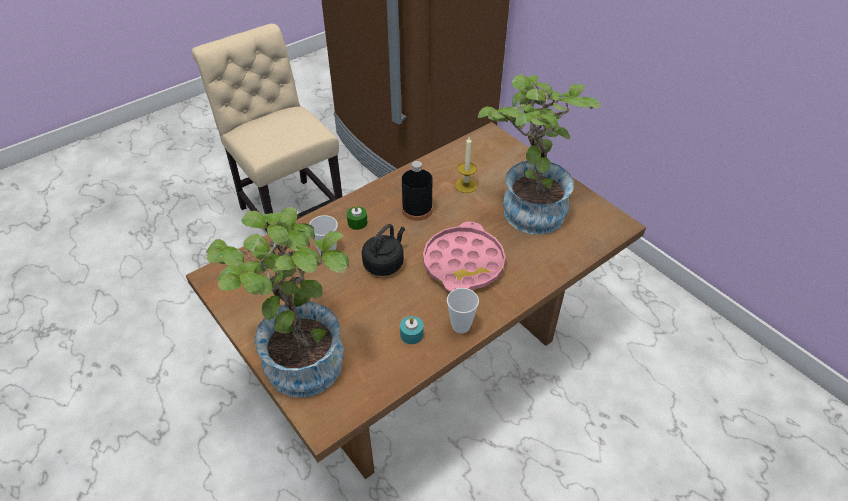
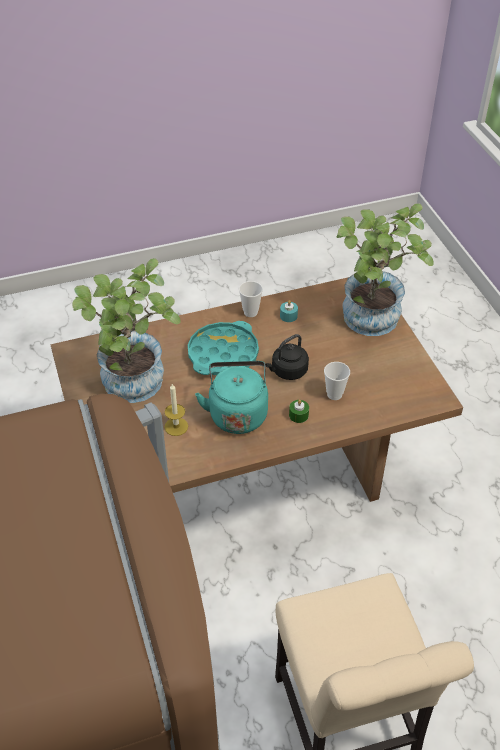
camera: 160 degrees left, 0 degrees up
black bottle [402,161,433,221] -> turquoise kettle [195,361,268,434]
pink tray [423,222,506,292] -> turquoise tray [188,321,259,375]

